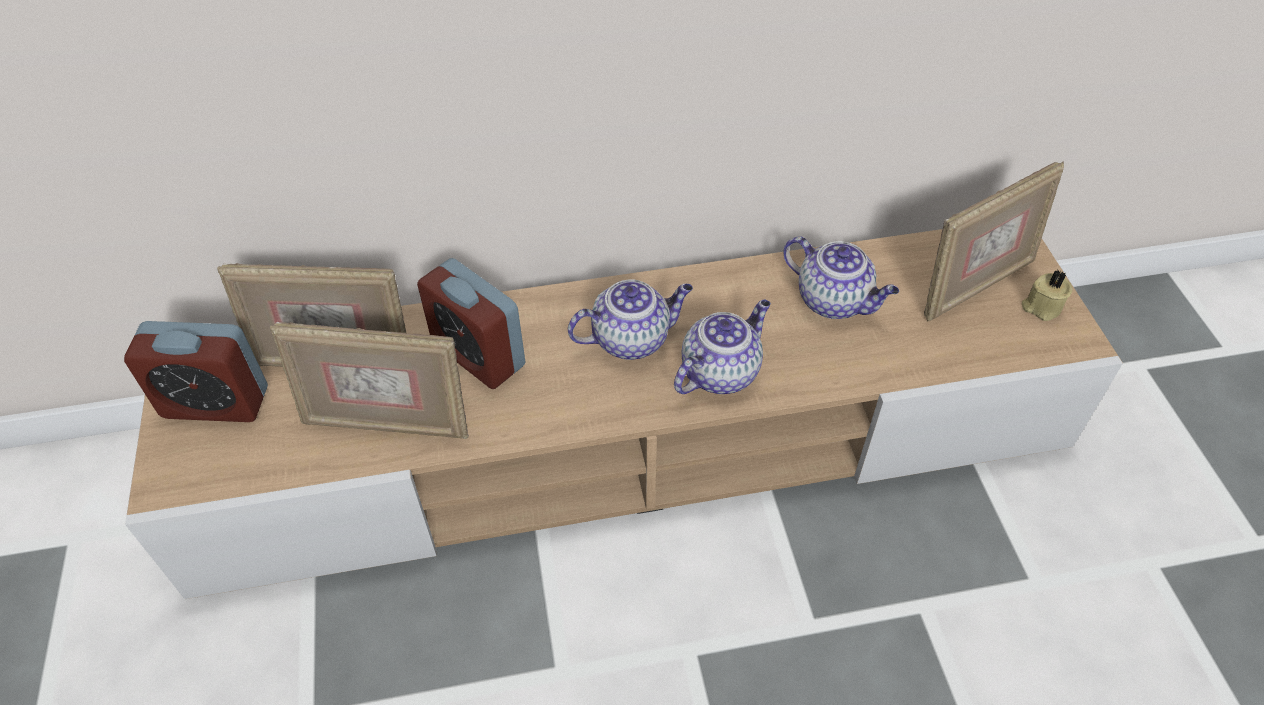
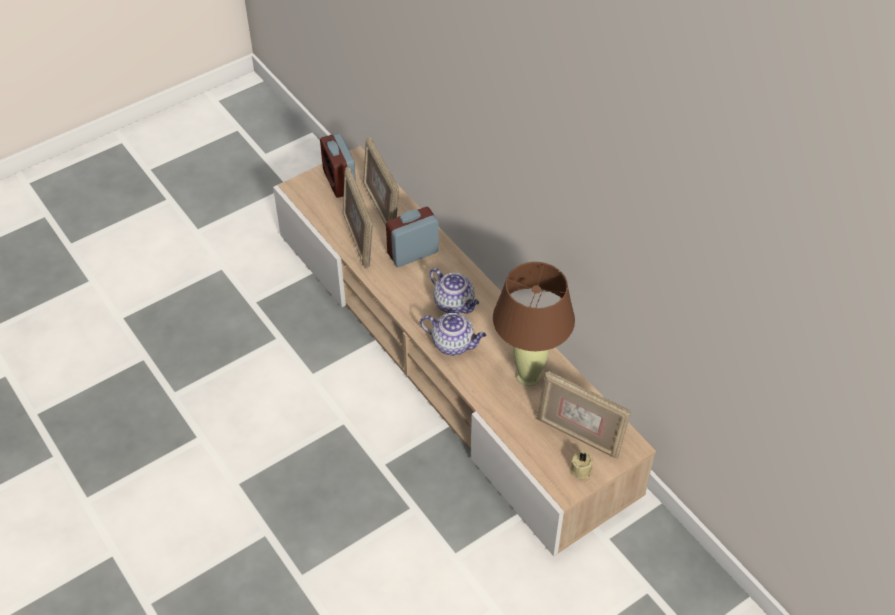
camera: 65 degrees right, 0 degrees up
alarm clock [417,258,525,389] -> alarm clock turned 45 degrees clockwise [386,207,439,267]
teapot [784,236,899,319] -> brown table lamp [493,262,575,386]

